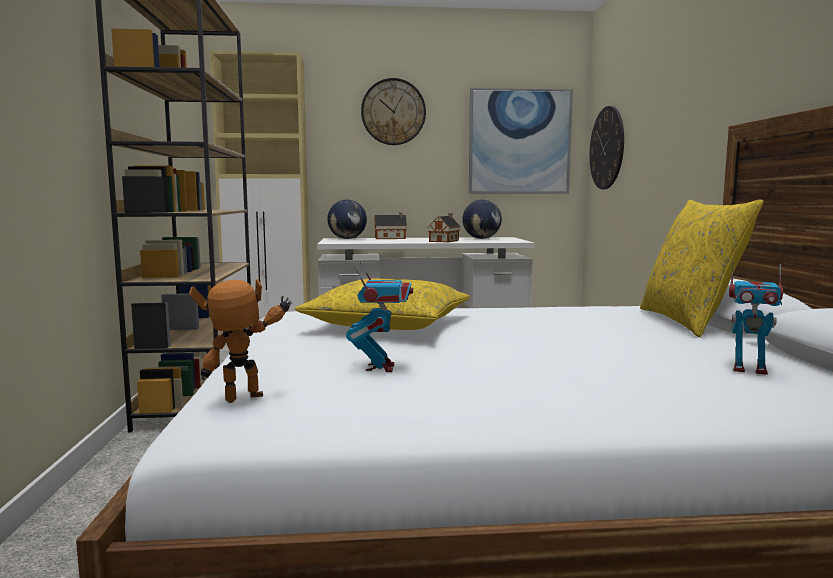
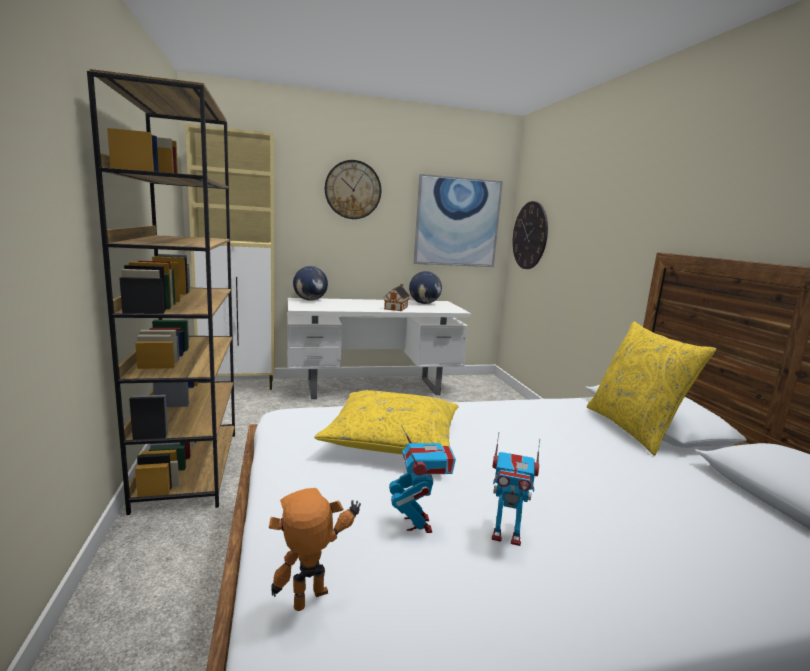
camera: 10 degrees left, 5 degrees up
toy house [374,213,407,239] -> none
toy robot [729,262,783,375] -> toy robot moved to [492,432,540,546]

